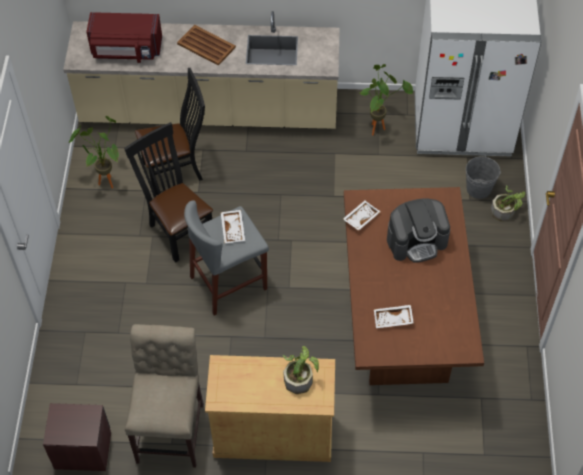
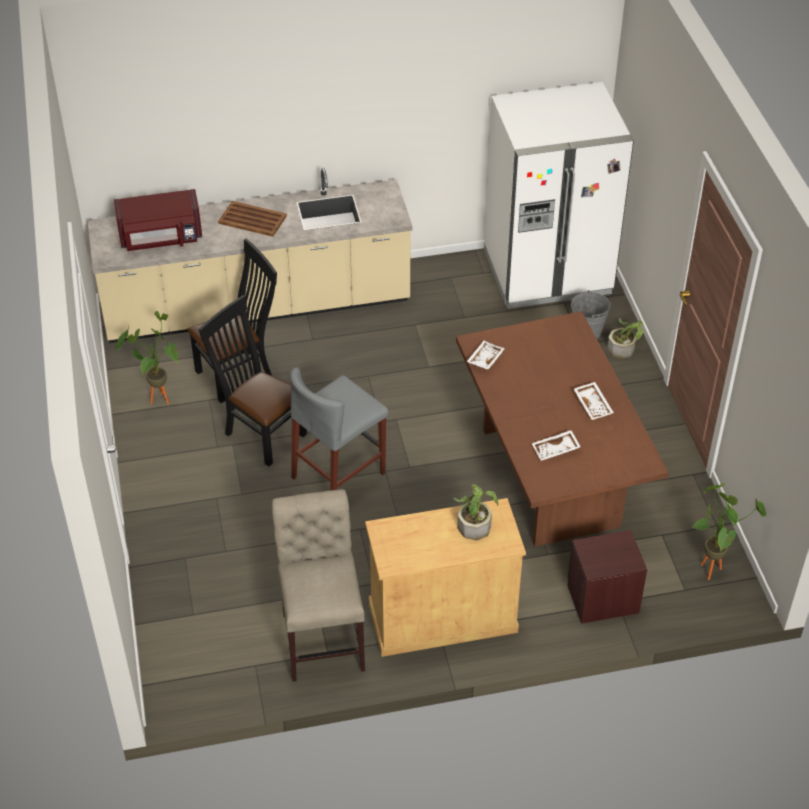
camera: 15 degrees left, 10 degrees down
brown nightstand [43,403,111,471] -> brown nightstand moved to [567,530,647,624]
white tray [221,210,245,244] -> white tray moved to [574,382,614,420]
potted plant [360,64,413,135] -> potted plant moved to [692,483,766,580]
coffee machine [387,199,450,262] -> none

